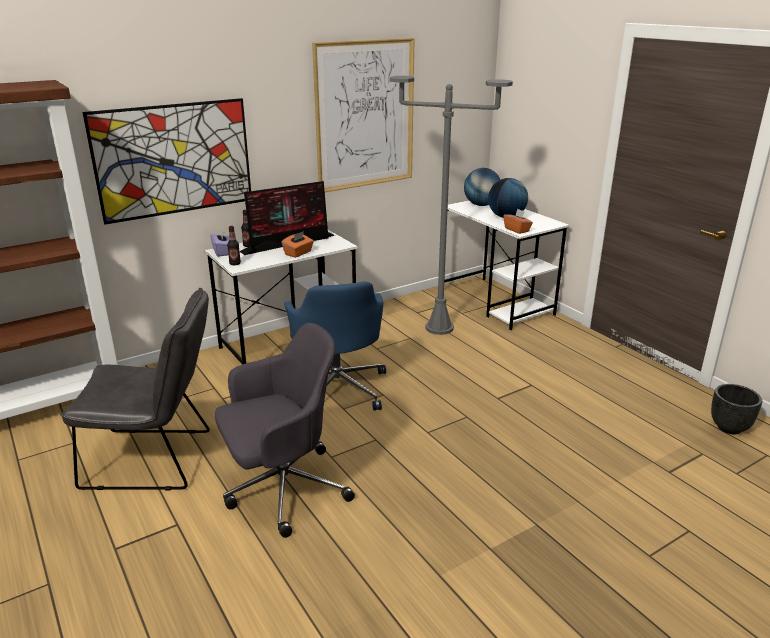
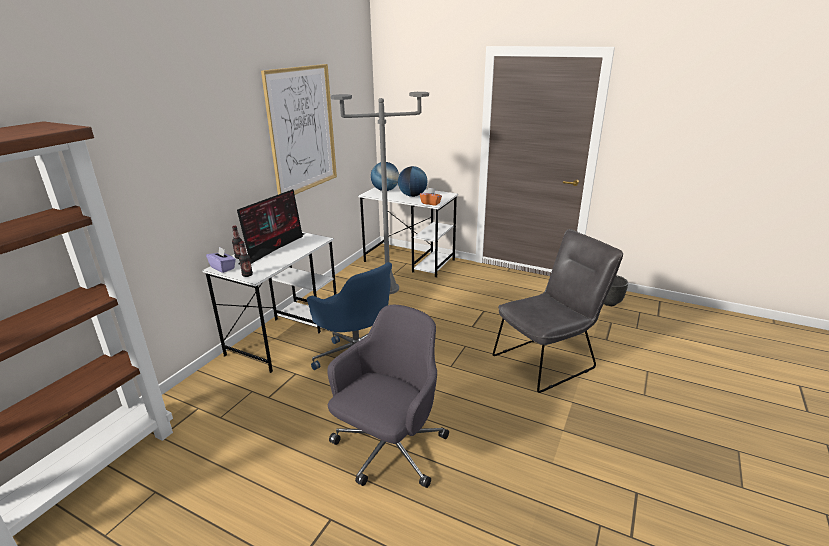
camera: 30 degrees left, 0 degrees up
grey chair [60,288,210,490] -> grey chair moved to [493,229,623,393]
picture [83,98,251,225] -> none
orange tissue box [281,231,314,258] -> none

